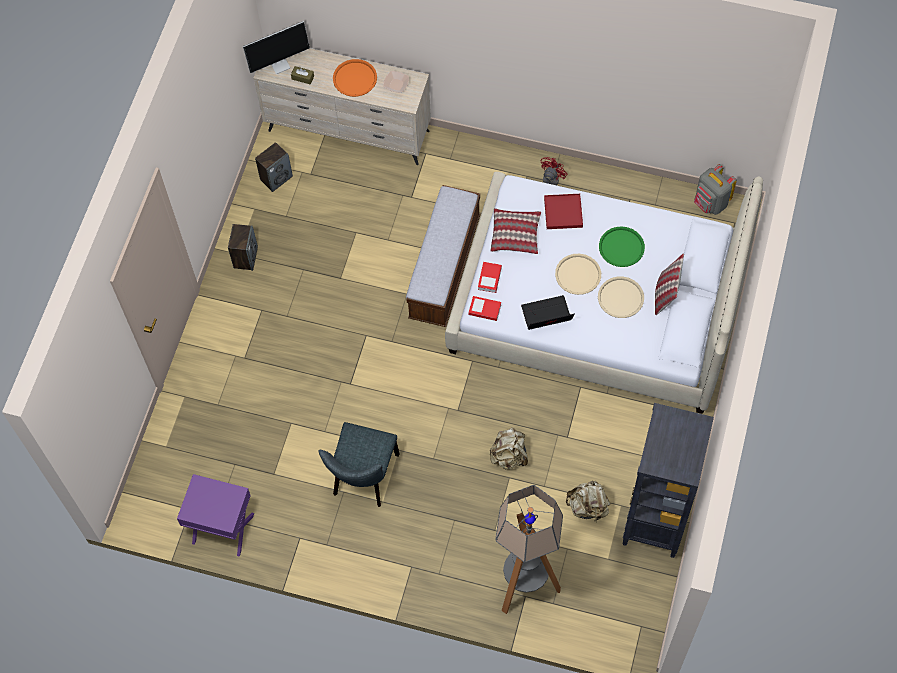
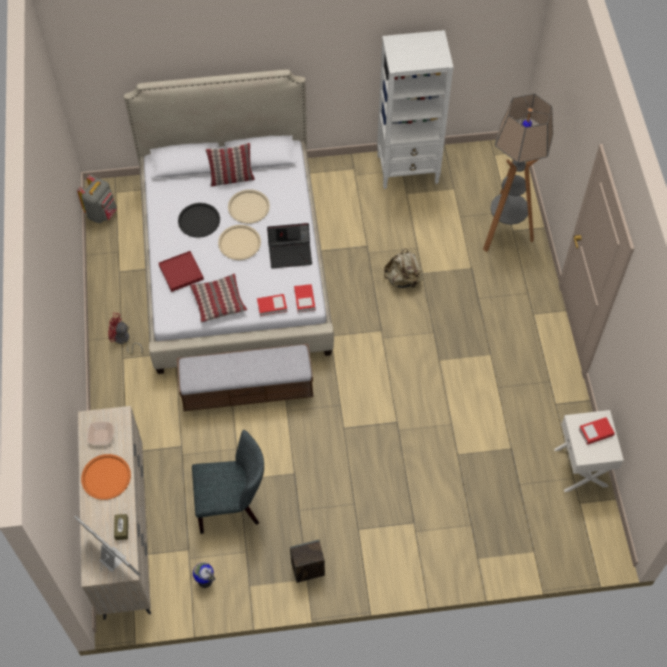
camera: 115 degrees left, 5 degrees down
purple nightstand [177,474,254,557] -> white nightstand [554,410,624,492]
speaker [255,142,293,192] -> globe [193,562,215,588]
grey chair [319,422,400,507] -> grey chair moved to [192,430,264,534]
laptop [521,295,575,330] -> laptop turned 60 degrees counterclockwise [267,223,312,268]
beige backpack [566,481,610,521] -> none
green tray [599,226,645,267] -> black tray [178,203,220,238]
black bookcase [623,403,714,558] -> white bookcase [377,30,454,189]
none -> book [579,417,615,445]

